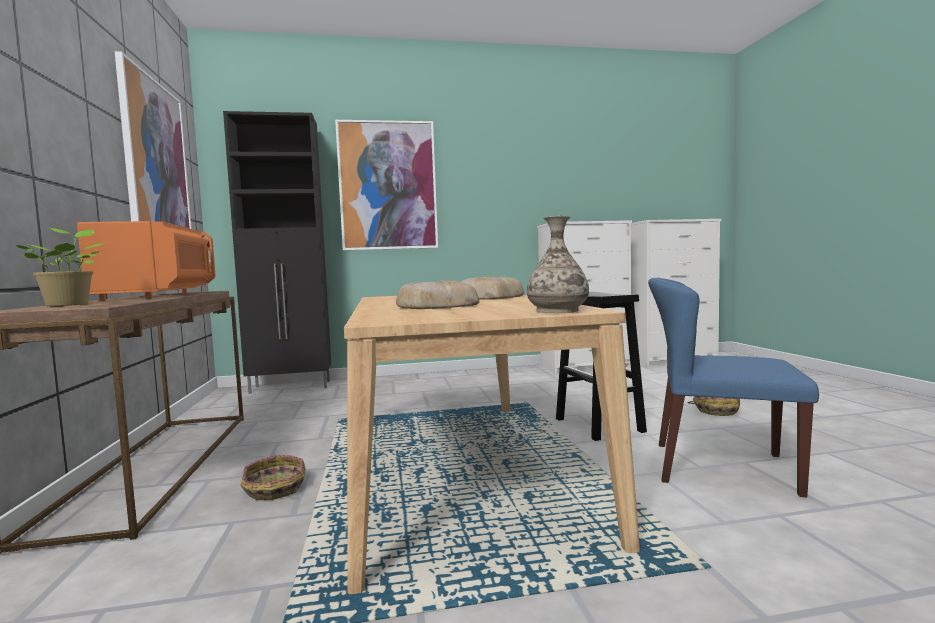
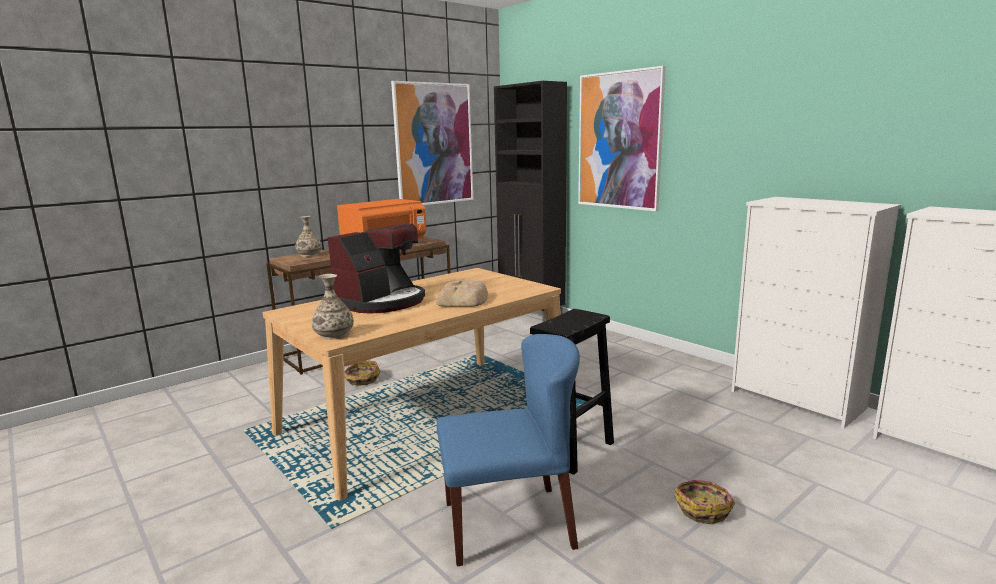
camera: 60 degrees right, 10 degrees up
potted plant [16,228,104,306] -> vase [295,216,322,257]
bread [396,281,479,309] -> coffee machine [327,224,425,314]
blue chair [648,278,819,498] -> blue chair turned 90 degrees clockwise [437,334,580,566]

